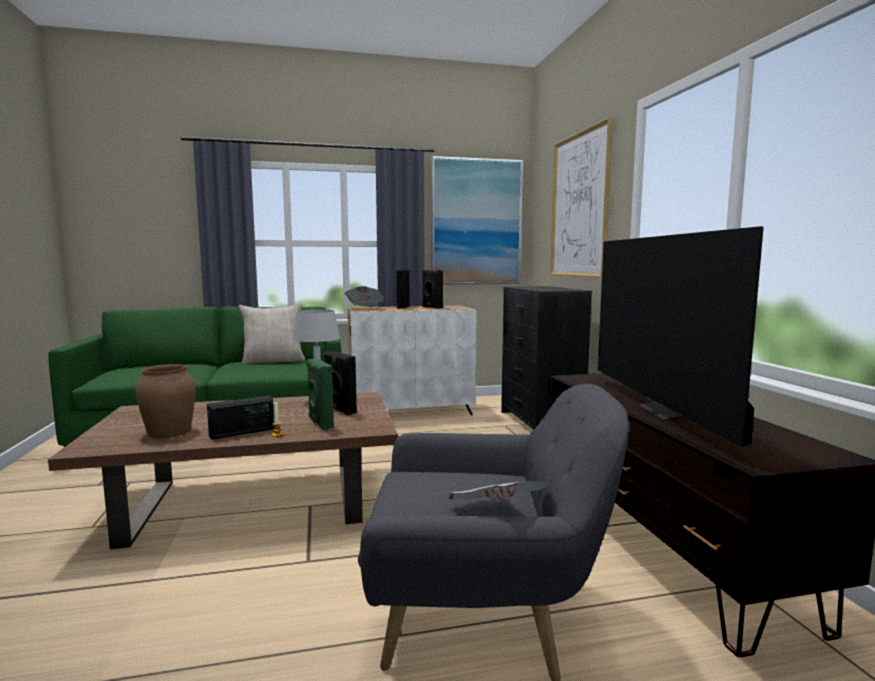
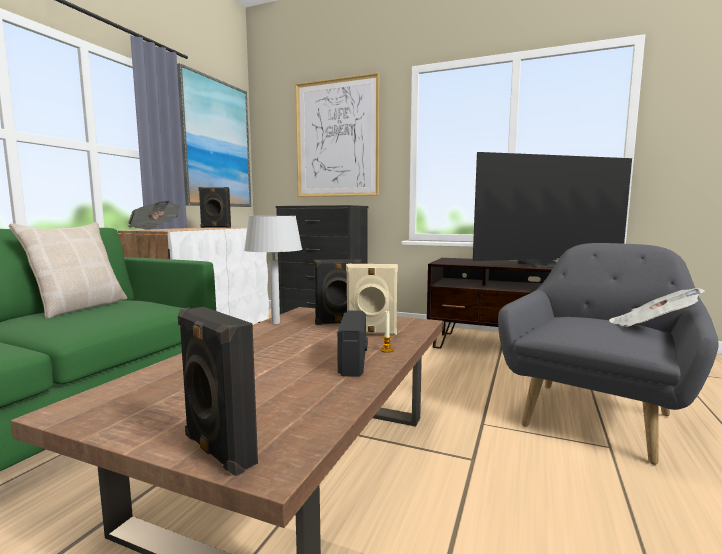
camera: 55 degrees left, 0 degrees up
brown vase [136,364,196,438] -> none
green speaker [307,359,334,430] -> beige speaker [346,264,398,335]
black speaker [396,270,410,309] -> black speaker moved to [178,307,258,476]
television [598,226,764,447] -> television turned 45 degrees counterclockwise [473,152,632,268]

